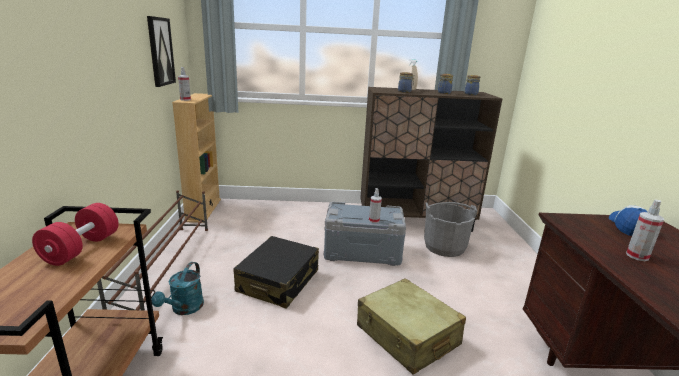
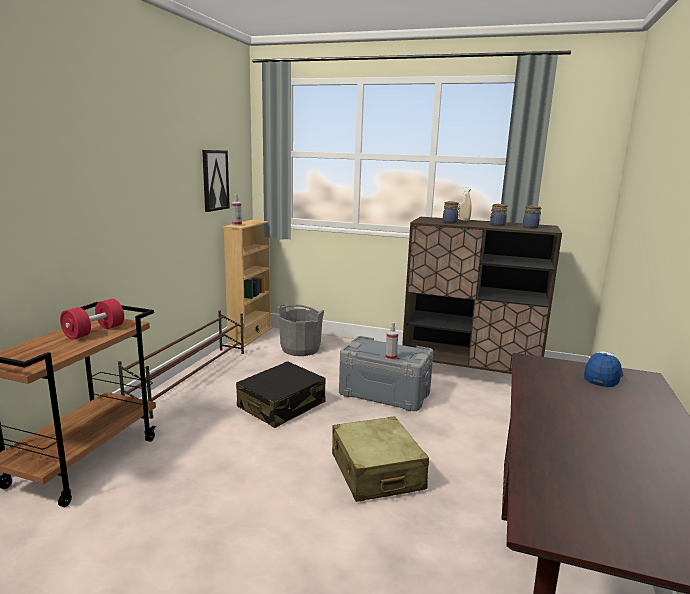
camera: 20 degrees right, 5 degrees down
turquoise watering can [151,262,204,315] -> none
grey bucket [424,202,477,257] -> grey bucket moved to [277,304,324,356]
spray bottle [626,199,664,261] -> none

